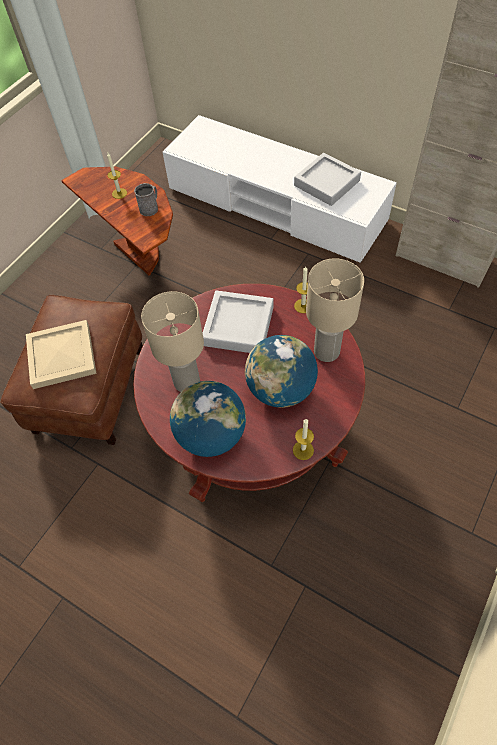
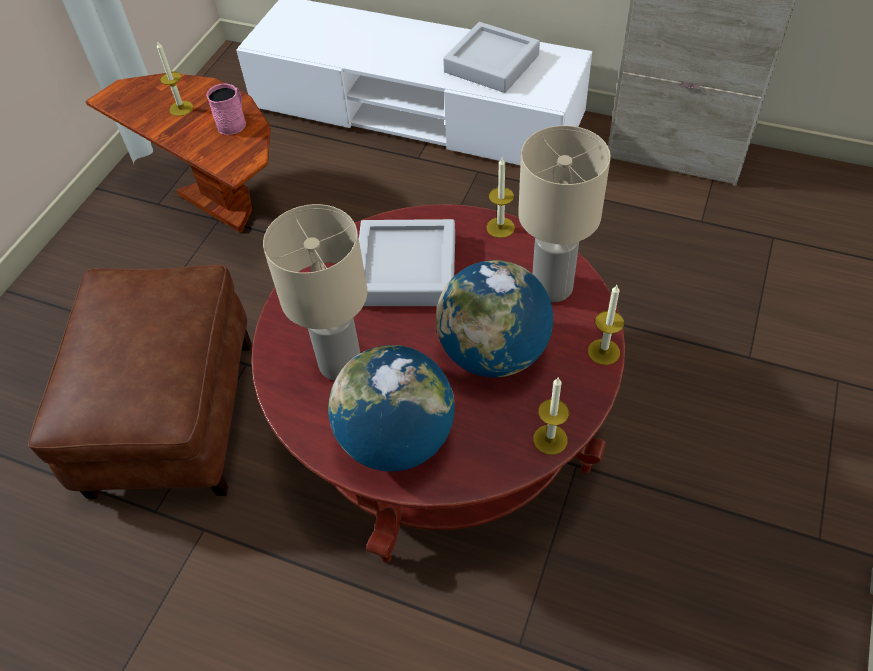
camera: 10 degrees left, 5 degrees down
beige tray [26,320,97,389] -> none
grey mug [134,183,158,216] -> pink mug [206,84,246,135]
none -> candle [588,285,624,365]

